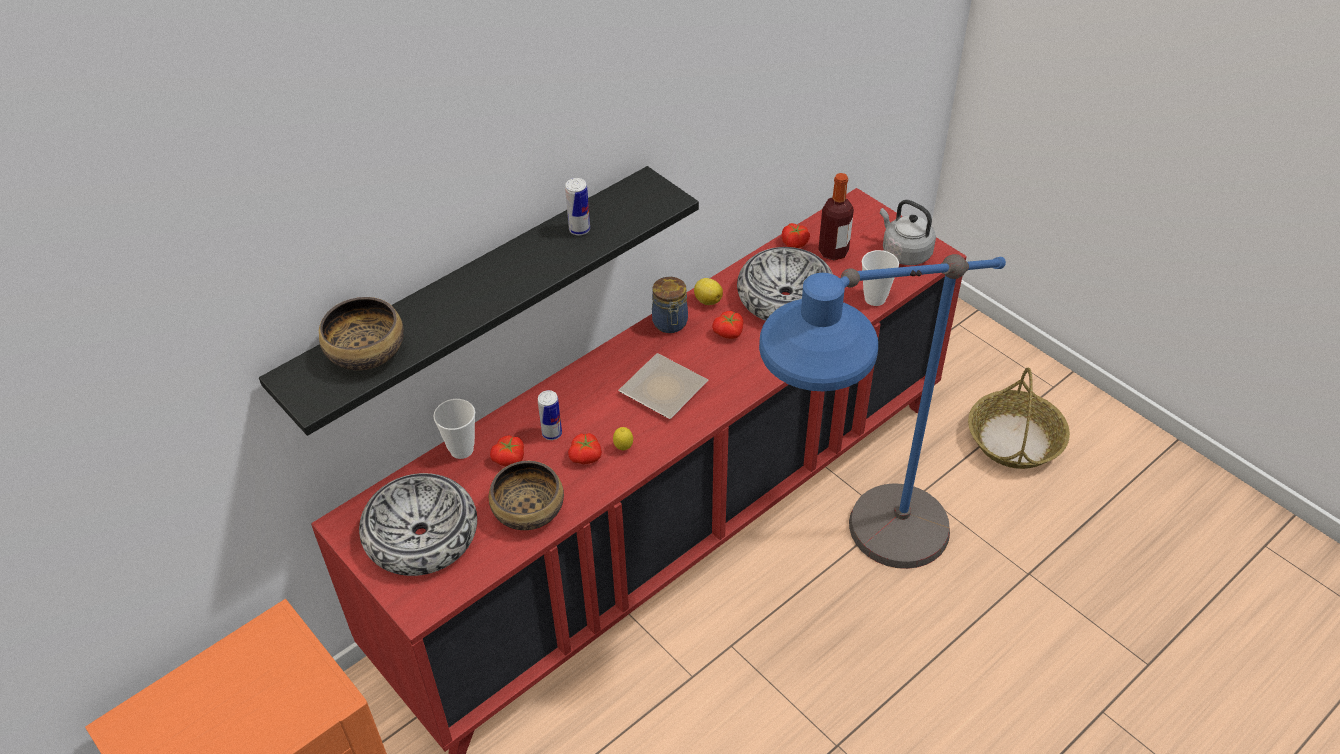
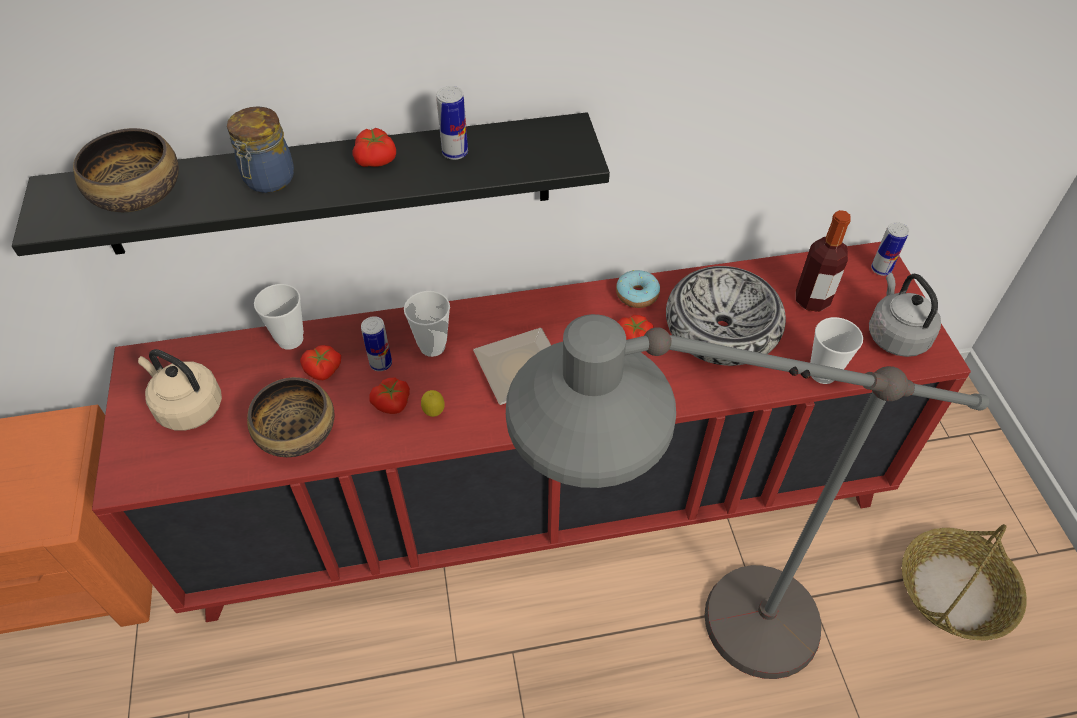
camera: 30 degrees right, 5 degrees up
bowl [359,473,477,576] -> beige kettle [138,349,222,431]
jar [652,277,688,333] -> jar moved to [227,106,294,193]
lemon [694,278,723,305] -> donut [616,270,660,308]
blue floor lamp [759,254,1006,569] -> grey floor lamp [506,314,989,679]
tomato [781,223,810,248] -> tomato moved to [353,128,396,167]
none -> cup [404,291,450,357]
none -> can [871,222,909,276]

